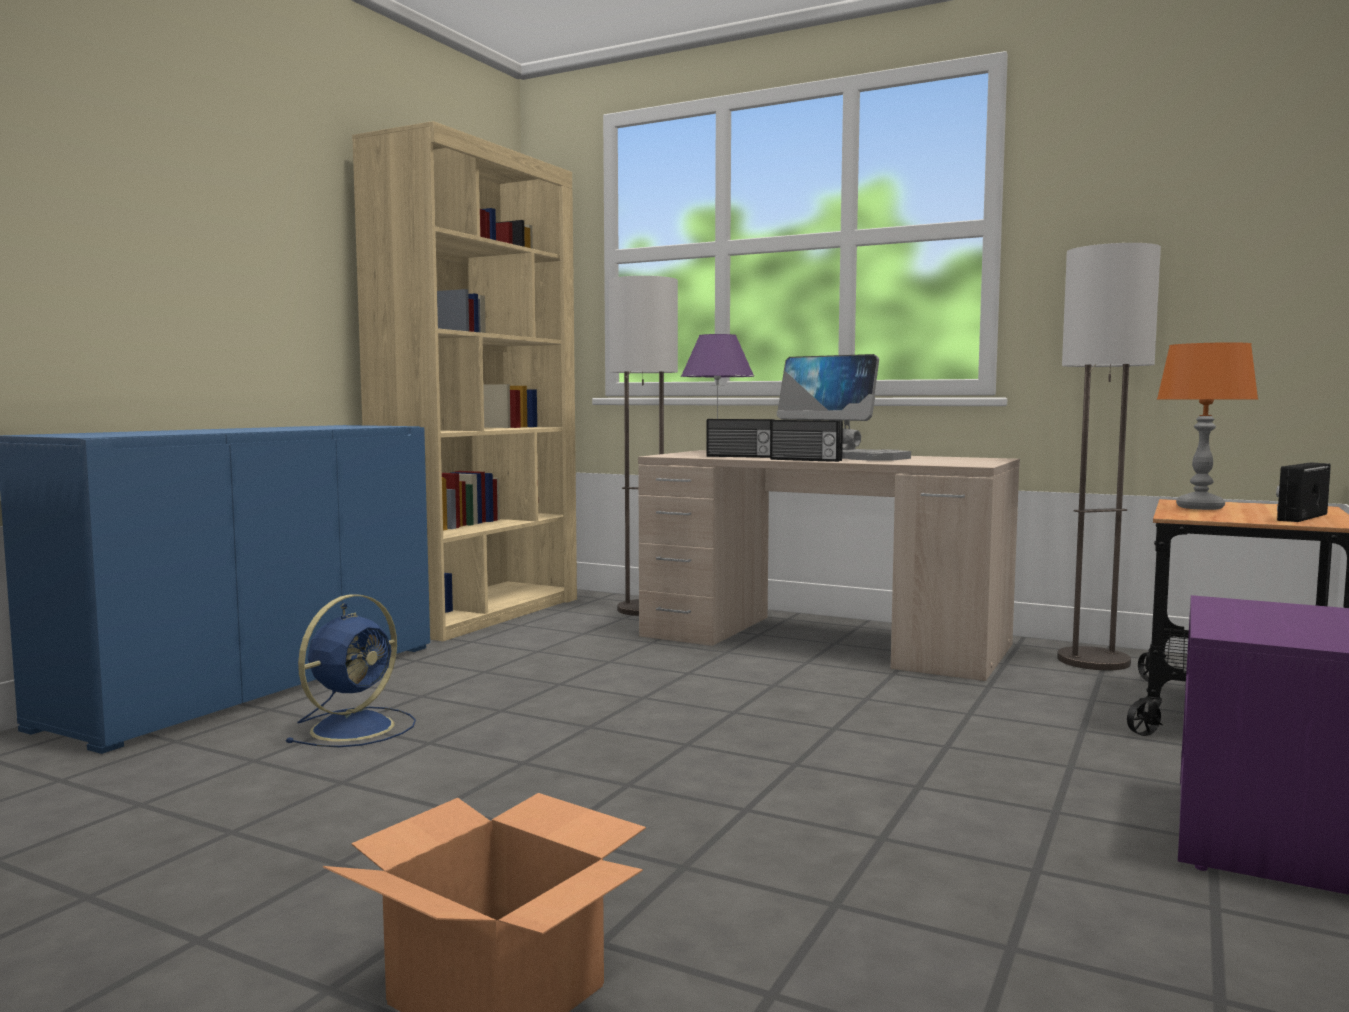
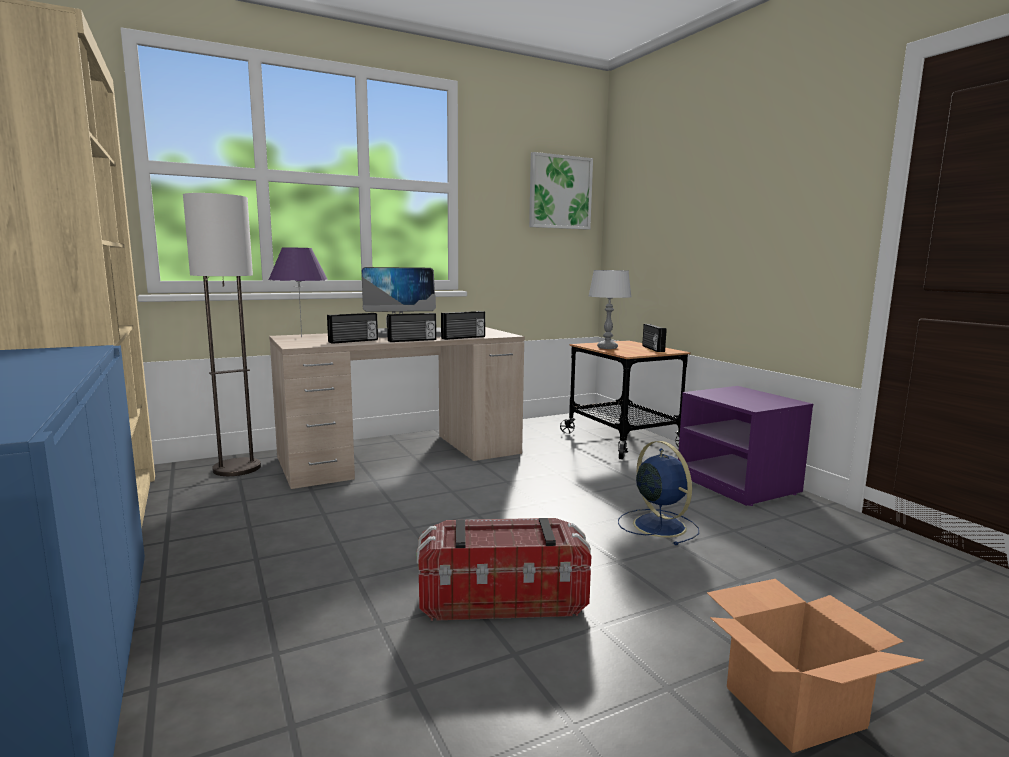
camera: 55 degrees left, 5 degrees up
blue fan [285,594,416,747] -> blue fan moved to [618,441,699,545]
floor lamp [1057,243,1161,670] -> none
orange table lamp [1157,342,1259,510] -> grey table lamp [589,270,632,349]
none -> storage box [417,518,591,621]
none -> radio [441,311,485,340]
none -> picture [529,152,593,230]

